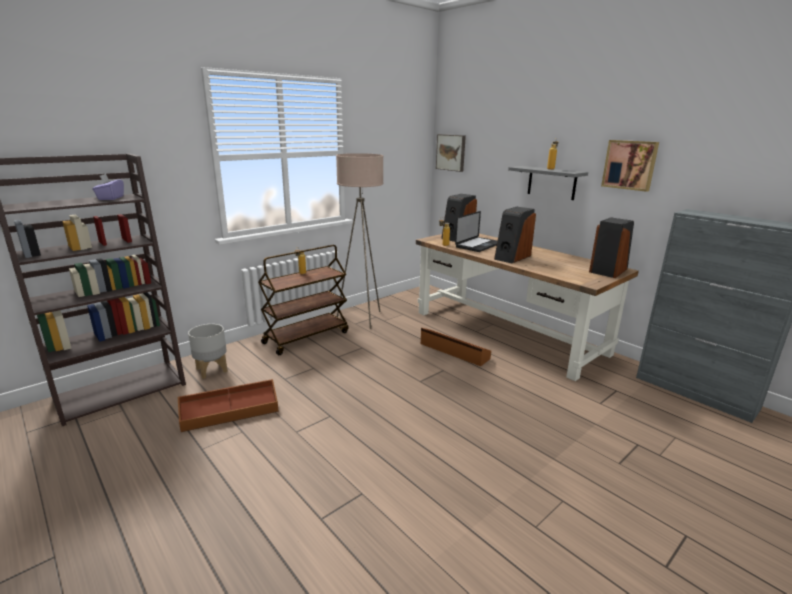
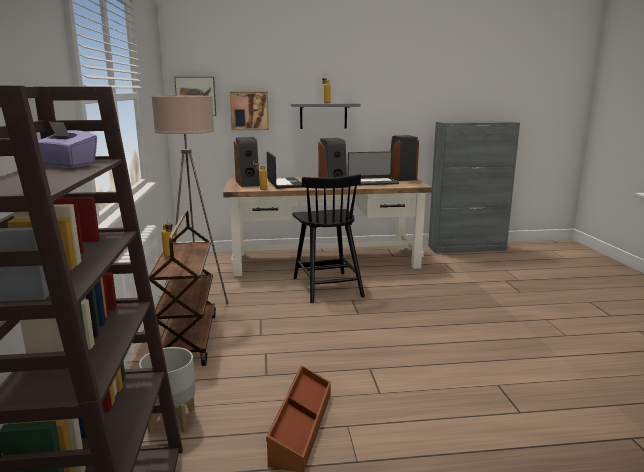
camera: 55 degrees left, 5 degrees down
brown storage box [421,328,491,366] -> black chair [292,174,365,303]
picture [601,140,659,192] -> picture moved to [230,92,269,130]
none -> laptop [347,151,399,186]

